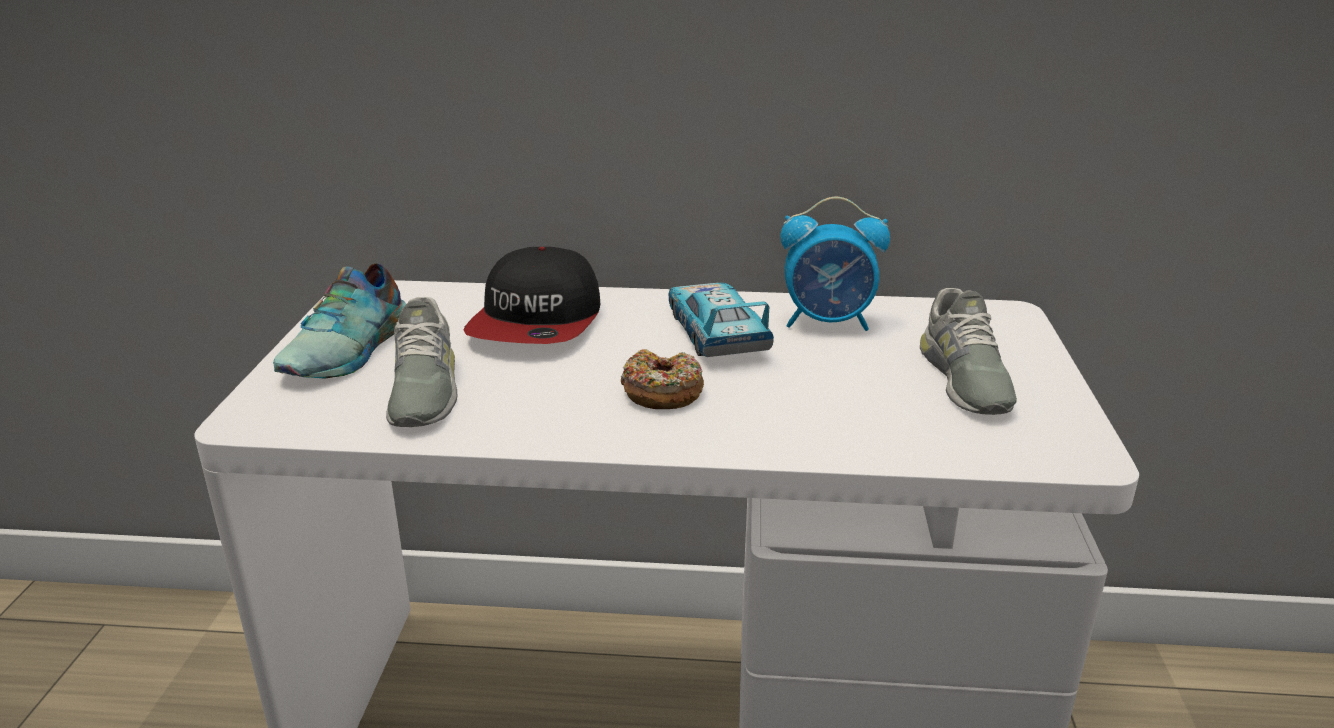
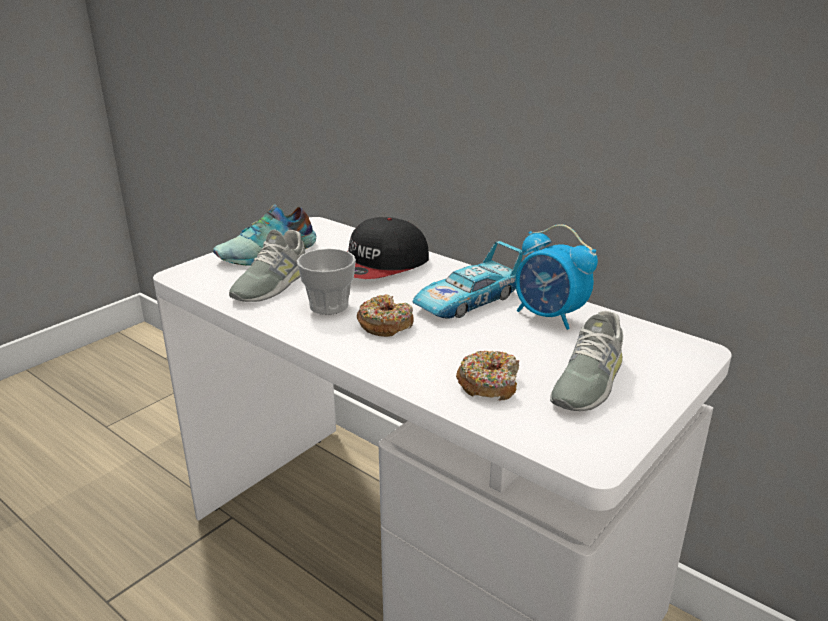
camera: 35 degrees right, 0 degrees up
toy car [669,283,774,357] -> toy car turned 150 degrees counterclockwise [412,241,523,319]
none -> cup [297,248,356,315]
none -> donut [456,351,520,400]

